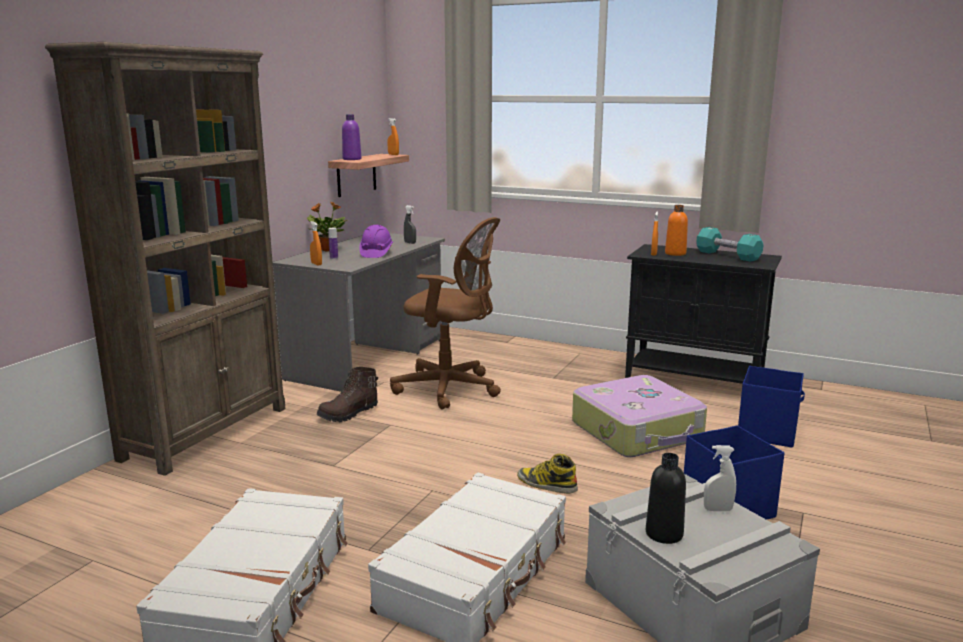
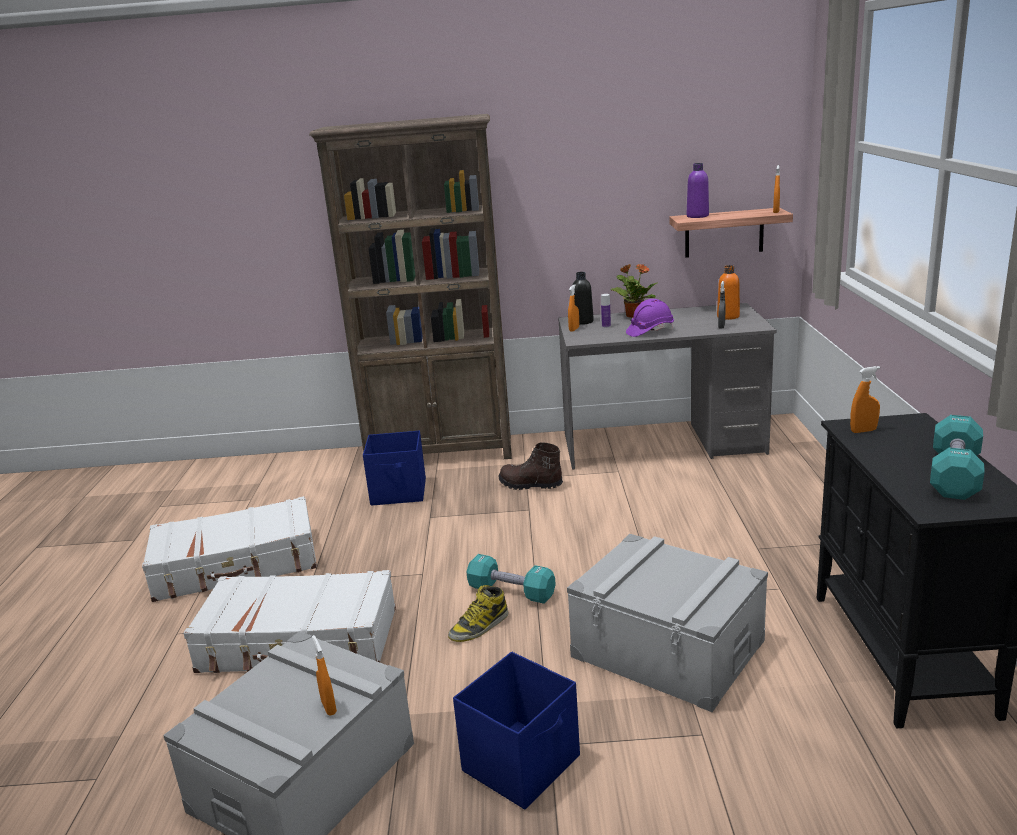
camera: 65 degrees right, 5 degrees up
brown office chair [390,217,501,410] -> none
boot [517,454,578,494] -> boot turned 135 degrees counterclockwise [448,585,508,642]
suitcase [572,375,707,457] -> grey storage box [567,534,768,712]
black bottle [646,453,686,544] -> black bottle moved to [572,272,594,325]
orange bottle [665,205,688,256] -> orange bottle moved to [717,265,740,320]
white spray bottle [704,445,736,511] -> orange spray bottle [312,635,337,716]
blue storage box [738,366,805,448] -> blue storage box moved to [363,430,426,506]
none -> turquoise dumbbell [467,554,556,604]

